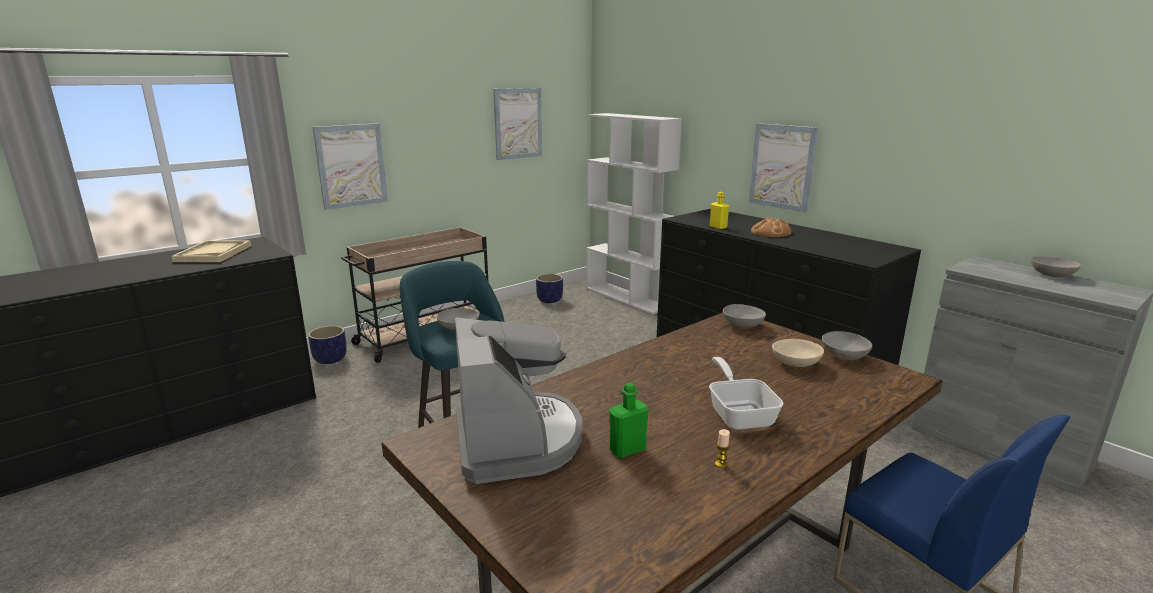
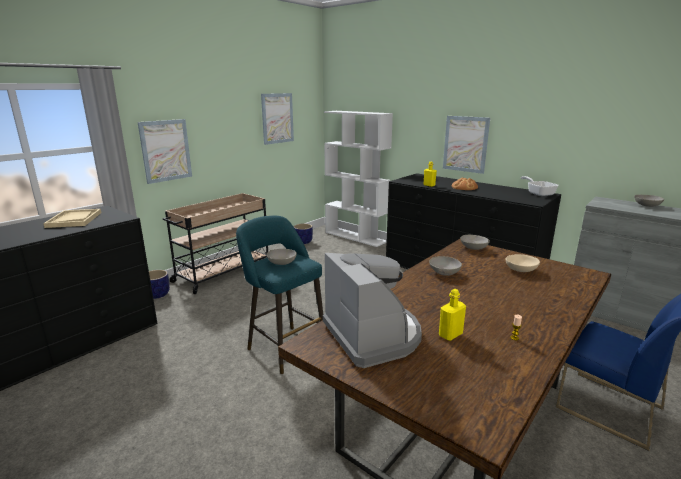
camera: 10 degrees left, 0 degrees up
green bottle [609,383,649,458] -> yellow bottle [439,289,466,341]
frying pan [709,357,783,430] -> frying pan moved to [521,176,559,196]
grey bowl [822,331,872,360] -> grey bowl moved to [429,256,462,276]

